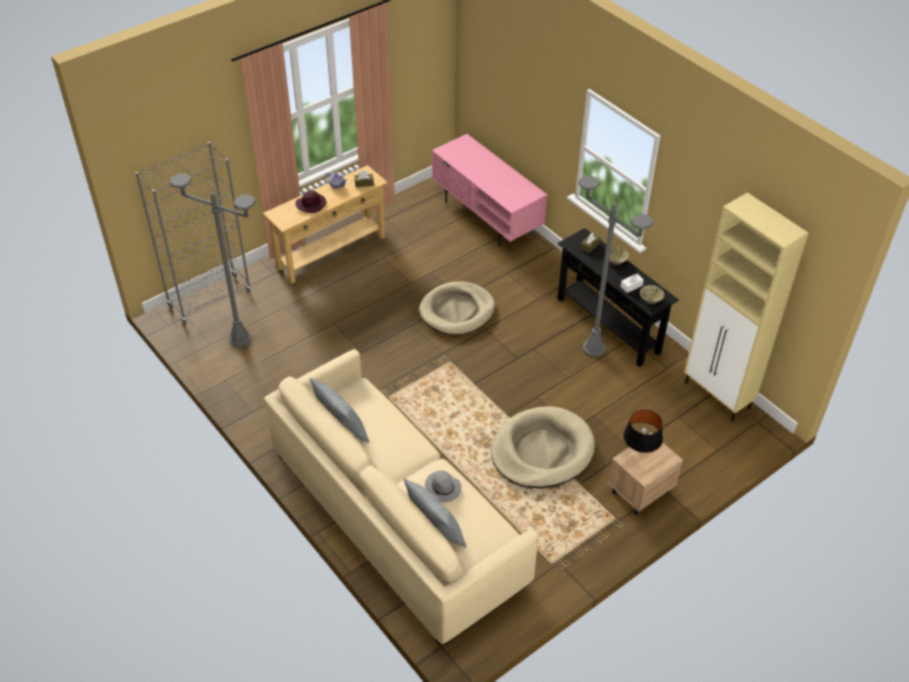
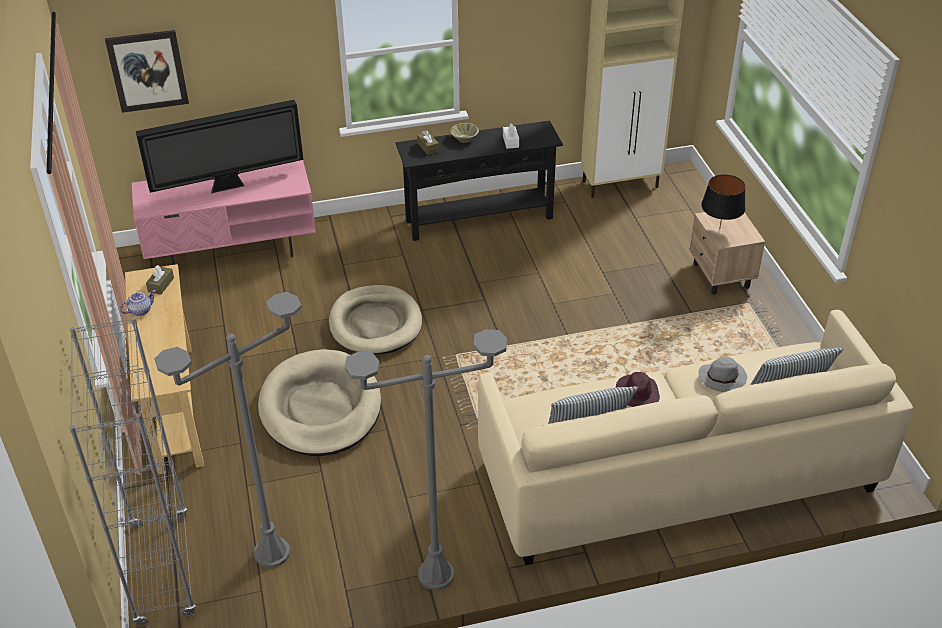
camera: 65 degrees left, 5 degrees down
purple hat [295,190,327,213] -> purple hat moved to [616,372,660,407]
beige dog bed [491,406,595,488] -> beige dog bed moved to [258,349,381,456]
grey floor lamp [578,175,654,357] -> grey floor lamp moved to [345,329,507,590]
beige bowl [640,285,664,304] -> none
none -> picture [105,30,189,113]
none -> television [136,100,303,193]

